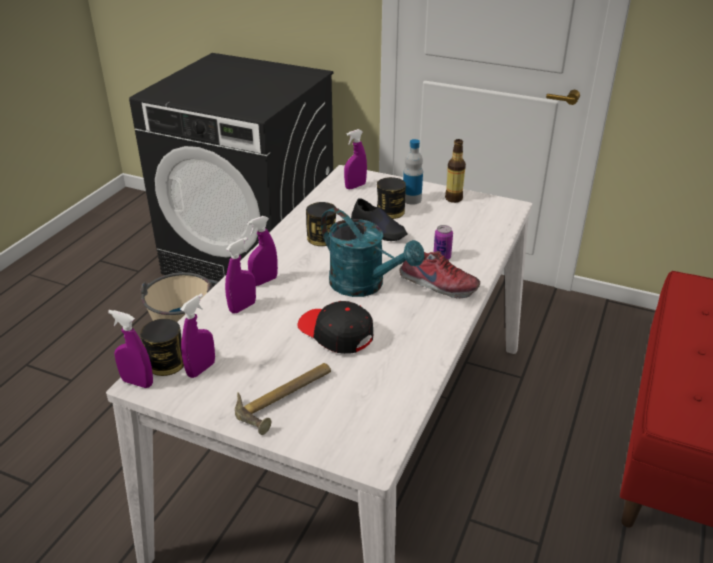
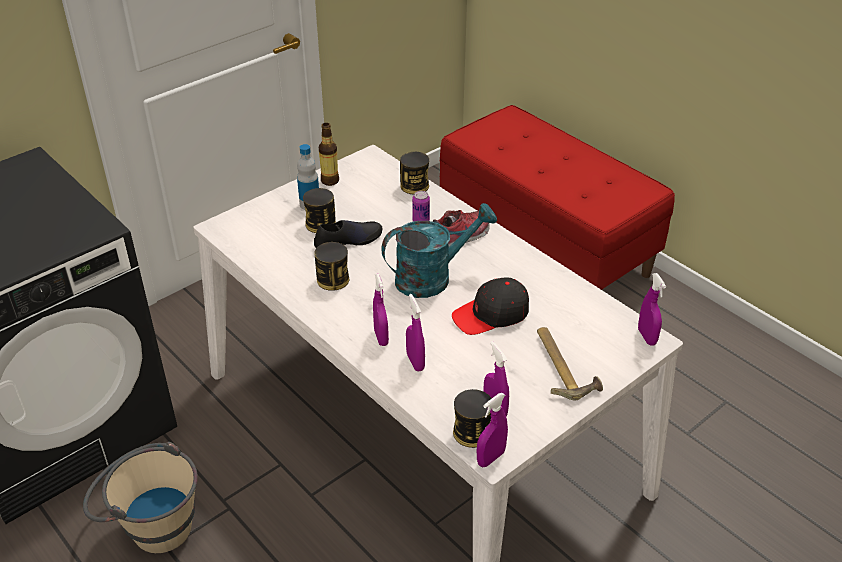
camera: 65 degrees left, 5 degrees up
purple spray bottle [344,129,367,189] -> purple spray bottle moved to [638,273,666,346]
none -> can [400,152,429,195]

